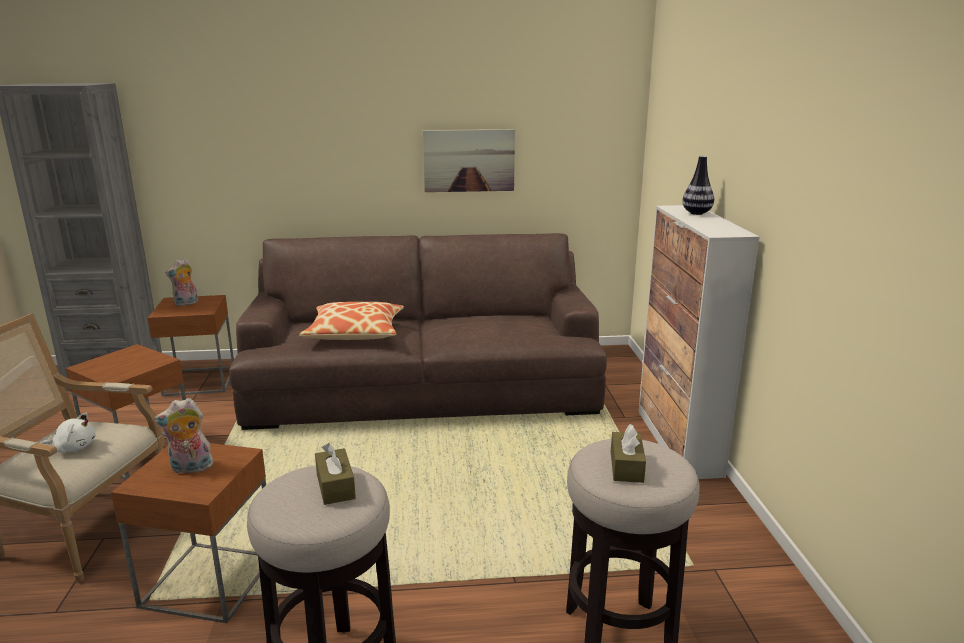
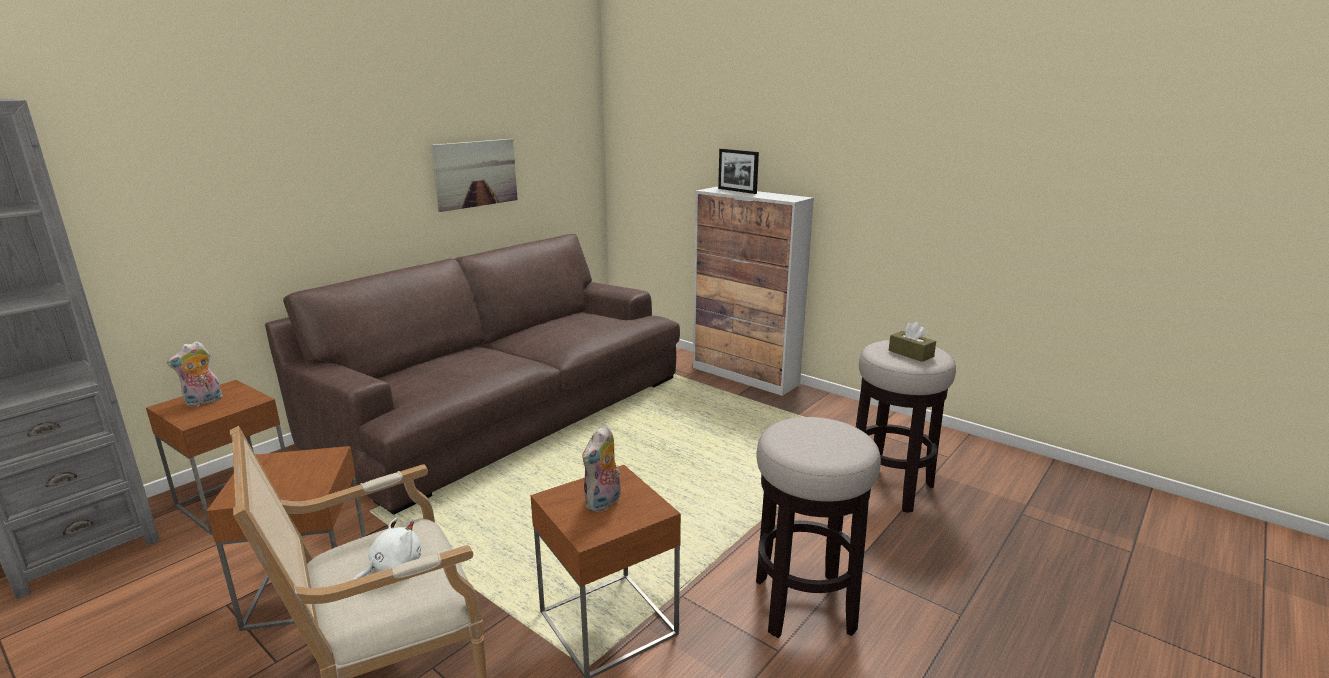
camera: 45 degrees left, 0 degrees up
plush toy [165,259,198,307] -> plush toy turned 45 degrees clockwise [167,341,222,407]
pillow [299,302,404,340] -> none
brown tissue box [315,443,356,505] -> none
vase [682,156,714,215] -> picture frame [718,149,759,194]

